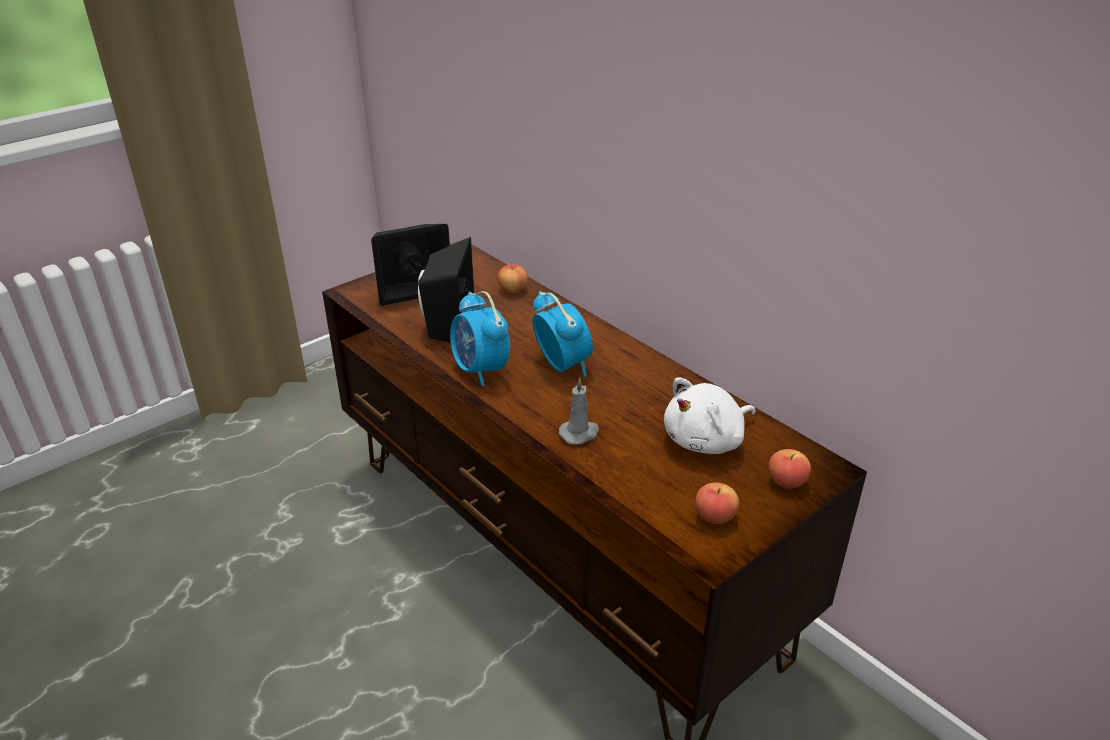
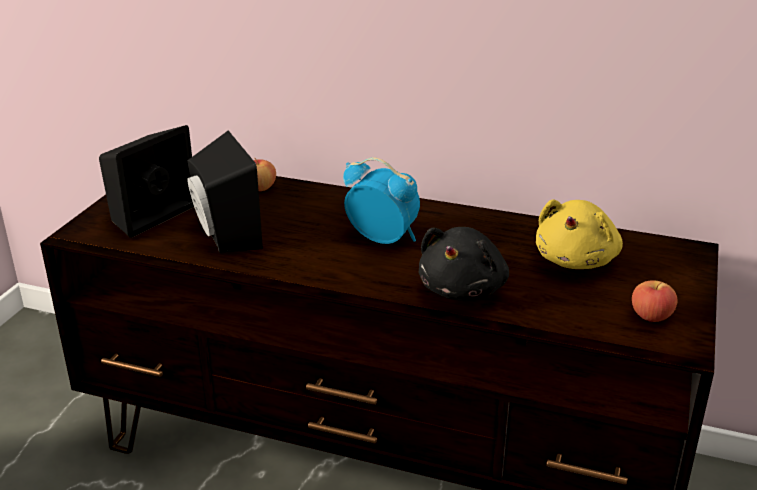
camera: 30 degrees left, 5 degrees down
alarm clock [450,291,510,386] -> none
grey candle [559,377,599,444] -> black plush toy [418,227,509,300]
white plush toy [664,378,756,454] -> yellow plush toy [536,199,623,269]
apple [768,449,811,489] -> none

